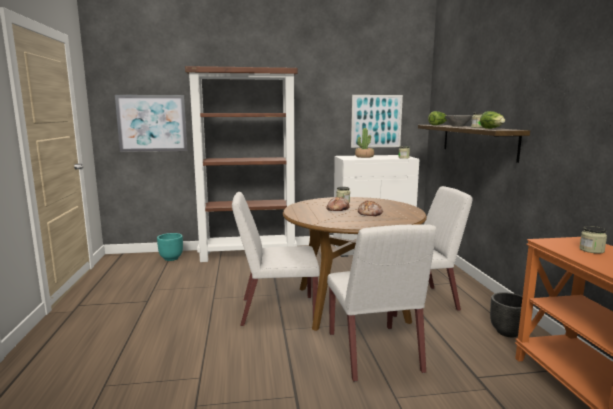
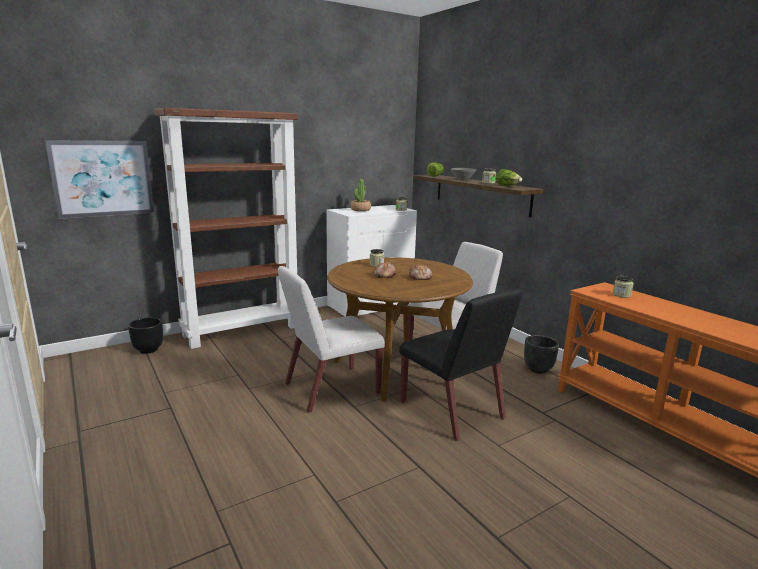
camera: 25 degrees left, 5 degrees up
turquoise planter [157,233,183,261] -> black planter [128,317,163,354]
white chair [327,224,436,382] -> black chair [399,289,522,441]
picture [351,95,403,148] -> none

